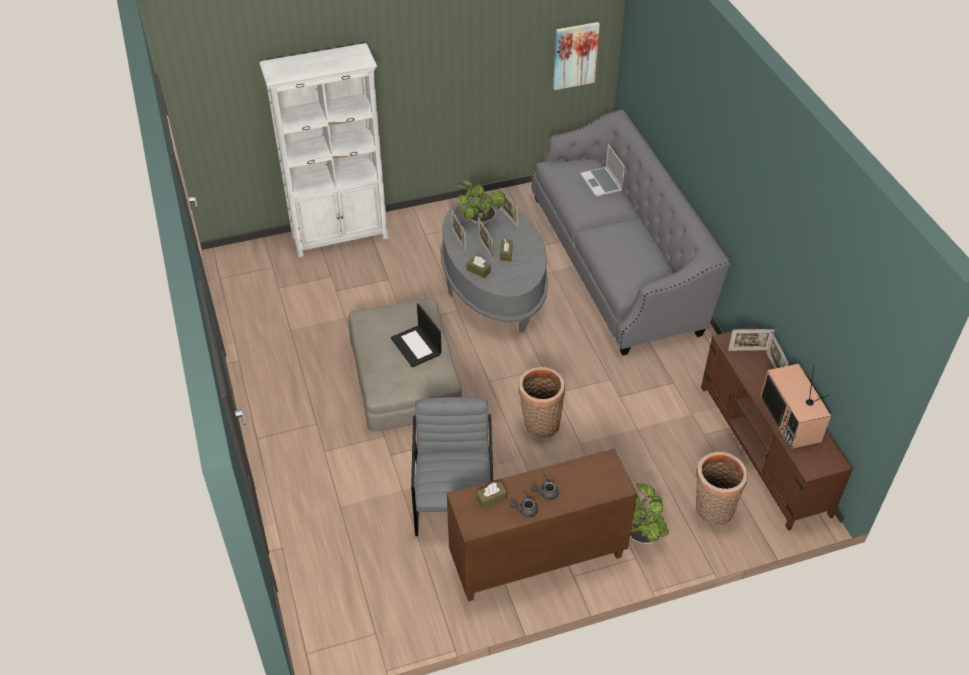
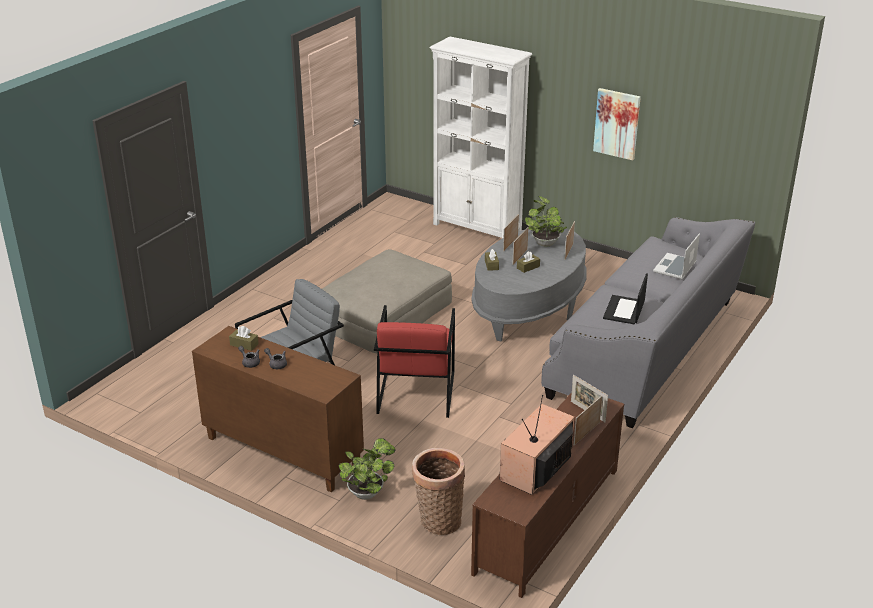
camera: 50 degrees right, 15 degrees down
laptop [391,303,442,367] -> laptop moved to [603,273,648,324]
basket [519,367,565,438] -> red armchair [374,305,455,418]
picture [553,22,600,90] -> picture moved to [593,88,641,160]

